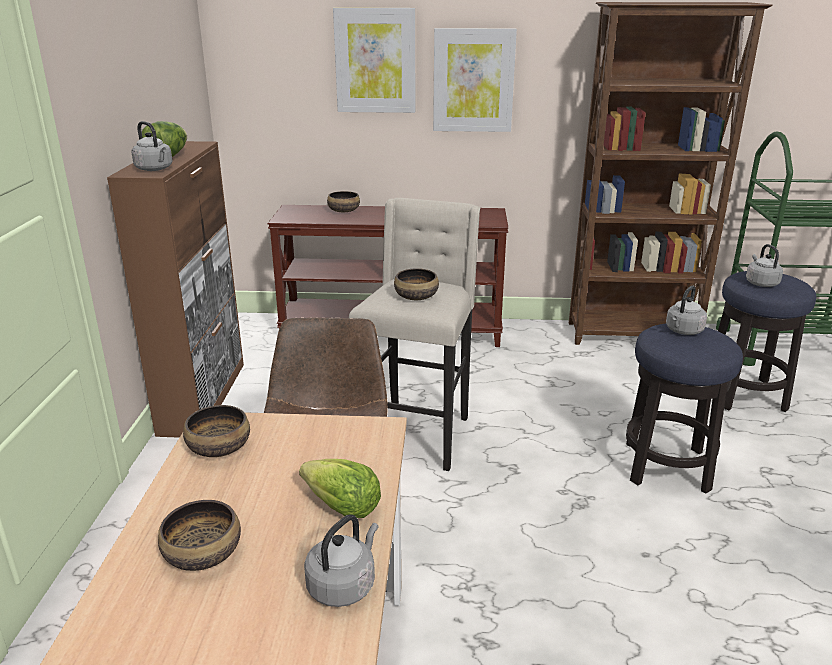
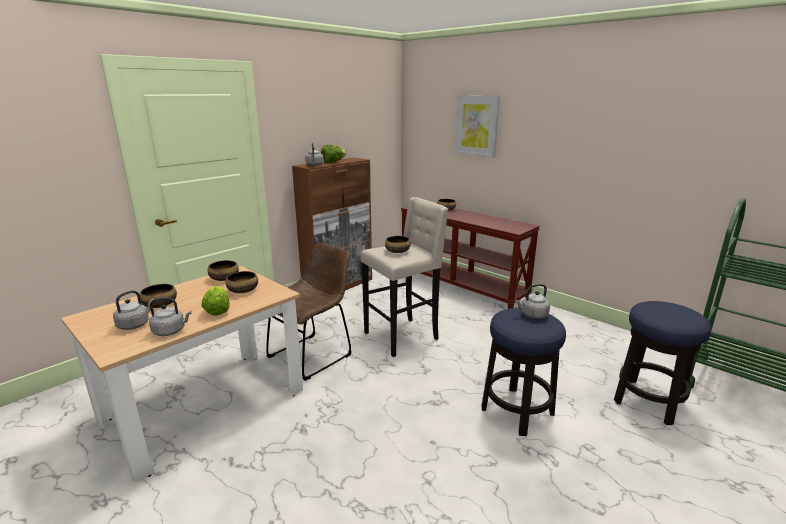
camera: 40 degrees right, 5 degrees down
picture [433,28,517,132] -> none
brown bookcase [569,2,773,345] -> none
grey kettle [746,244,783,287] -> grey kettle moved to [113,290,153,330]
none -> bowl [226,271,258,293]

